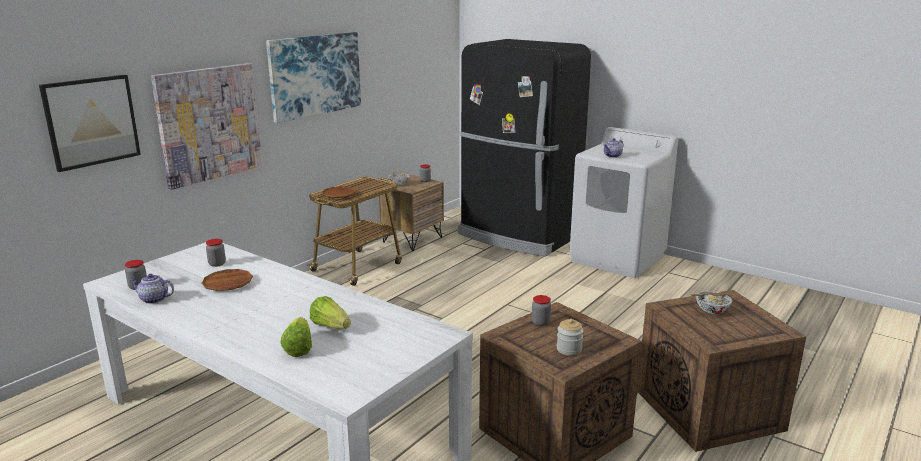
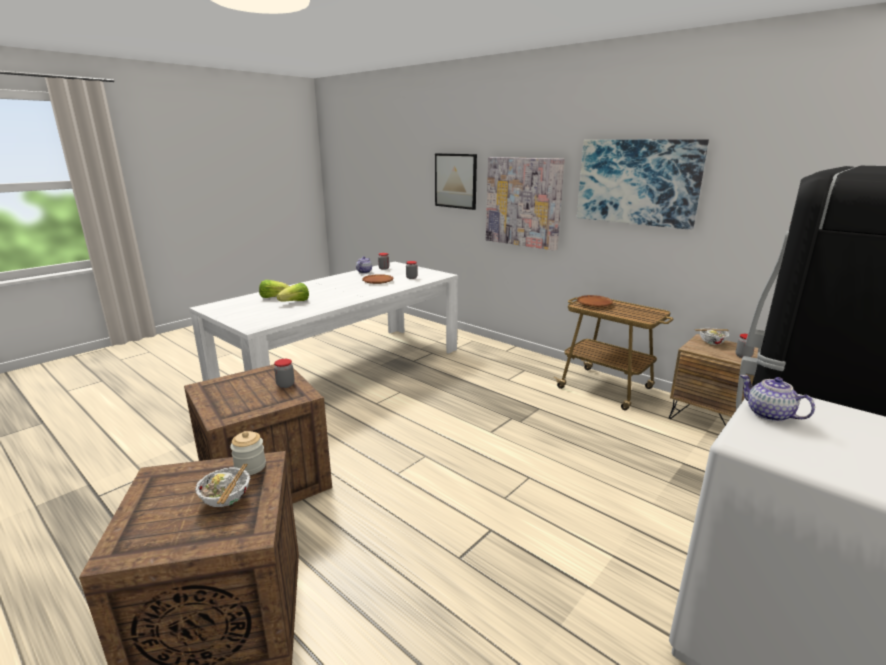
camera: 95 degrees right, 0 degrees up
jar [557,319,584,356] -> jar moved to [230,431,266,475]

